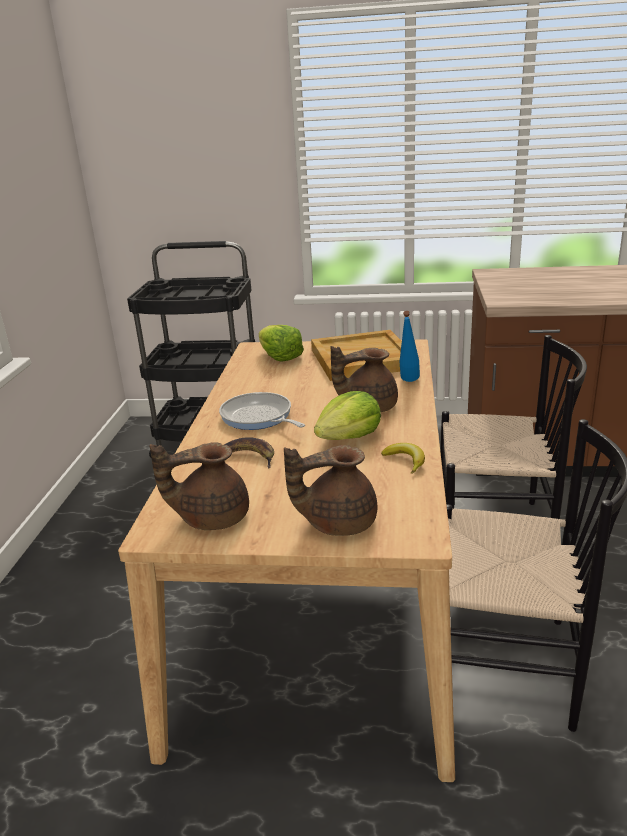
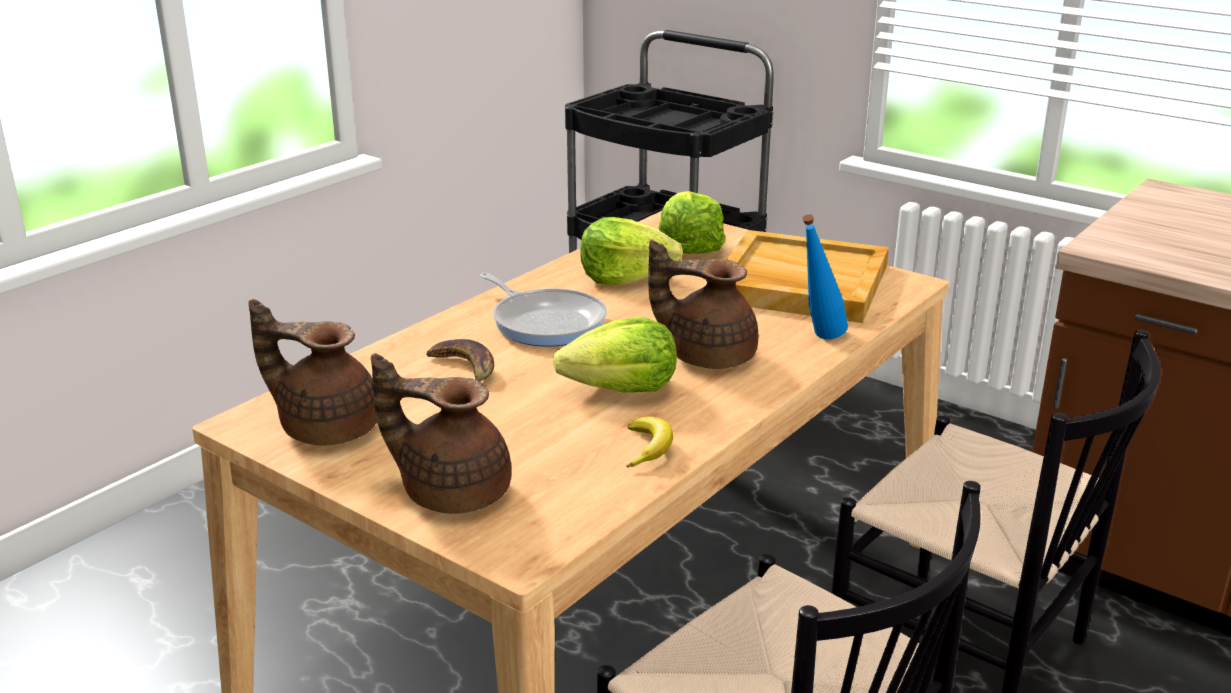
camera: 30 degrees right, 0 degrees up
frying pan [219,392,305,430] -> frying pan turned 150 degrees clockwise [480,273,607,347]
none -> lettuce [580,217,683,285]

